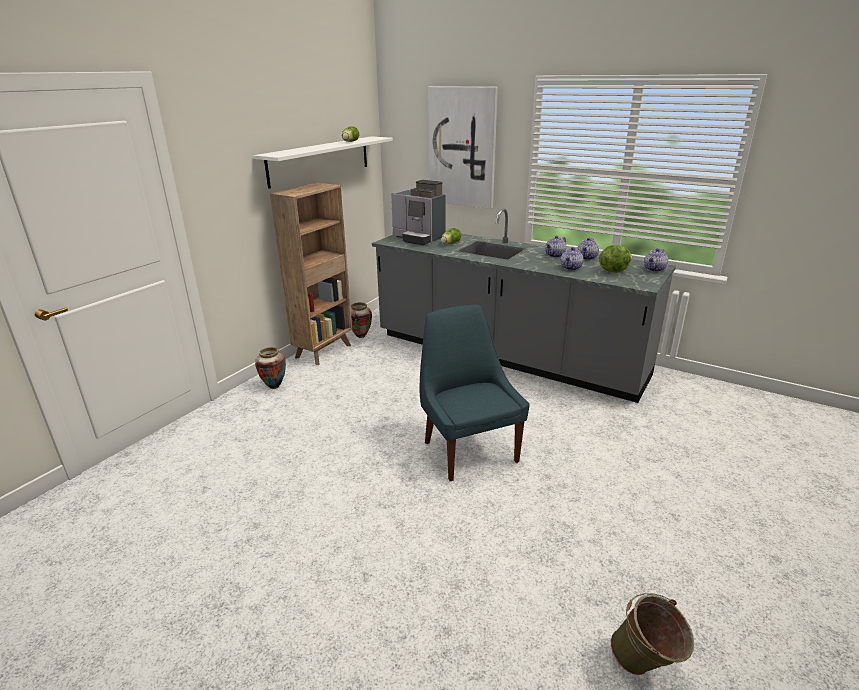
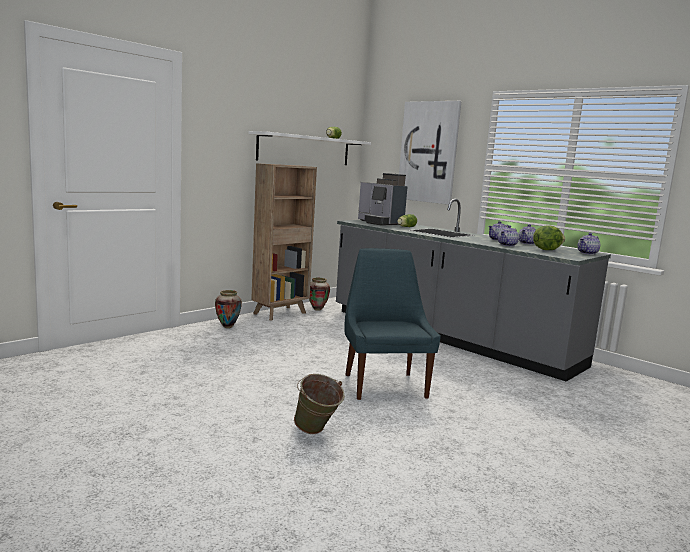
camera: 10 degrees right, 15 degrees down
green bucket [611,593,694,675] -> green bucket moved to [294,374,345,434]

